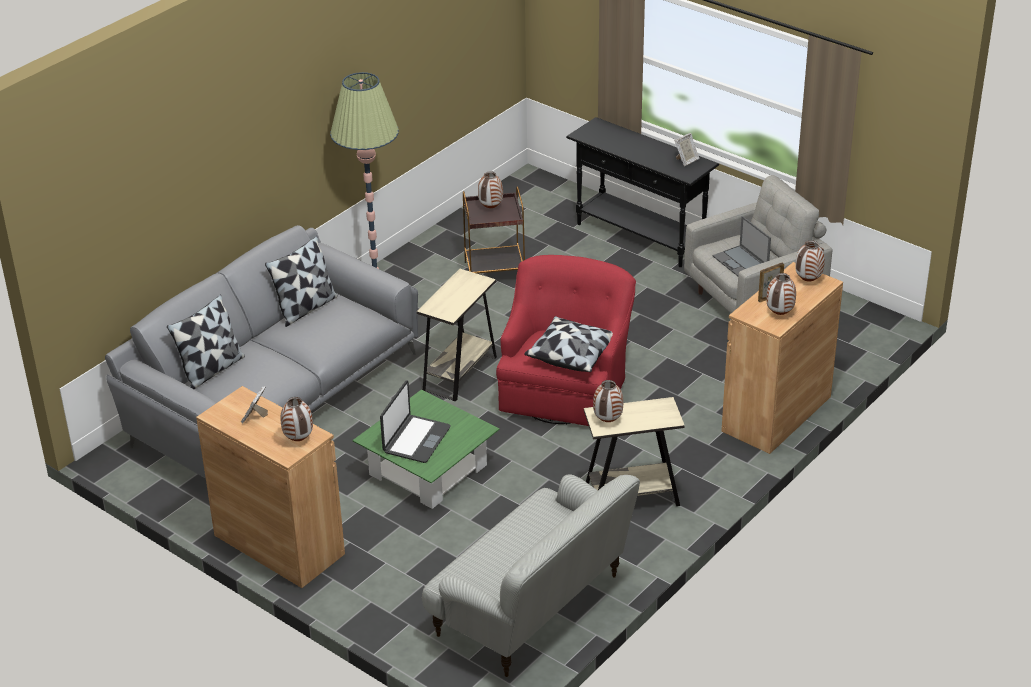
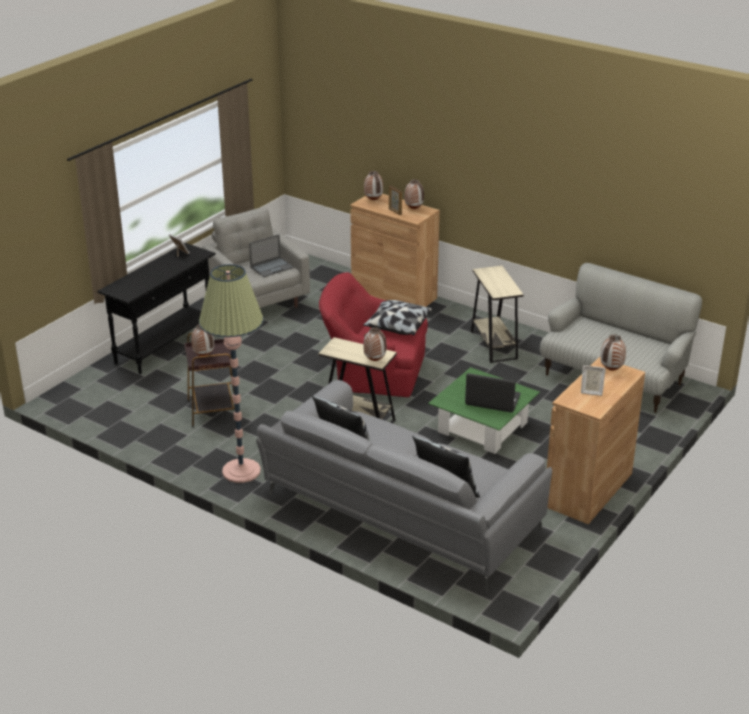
camera: 95 degrees left, 5 degrees down
vase [593,380,623,422] -> vase moved to [363,327,387,361]

